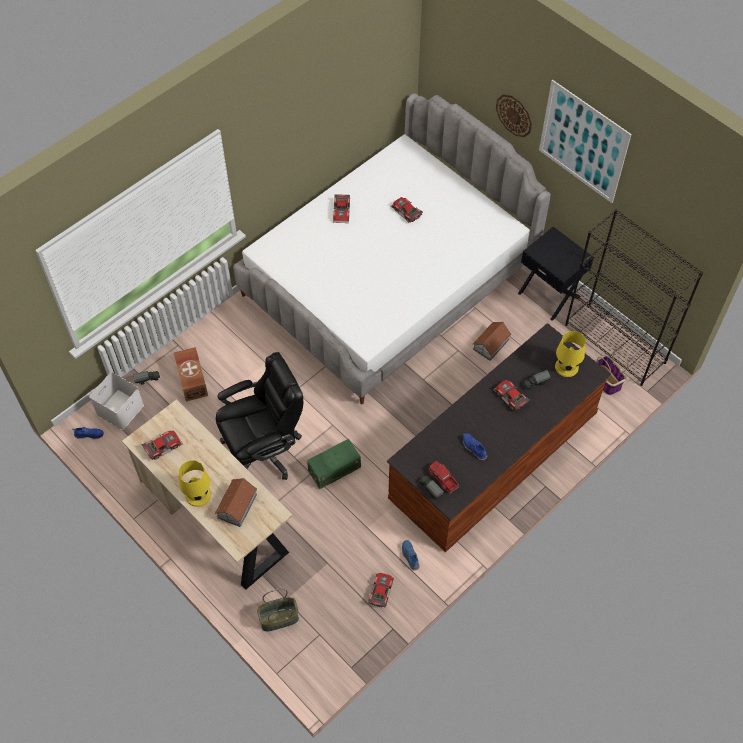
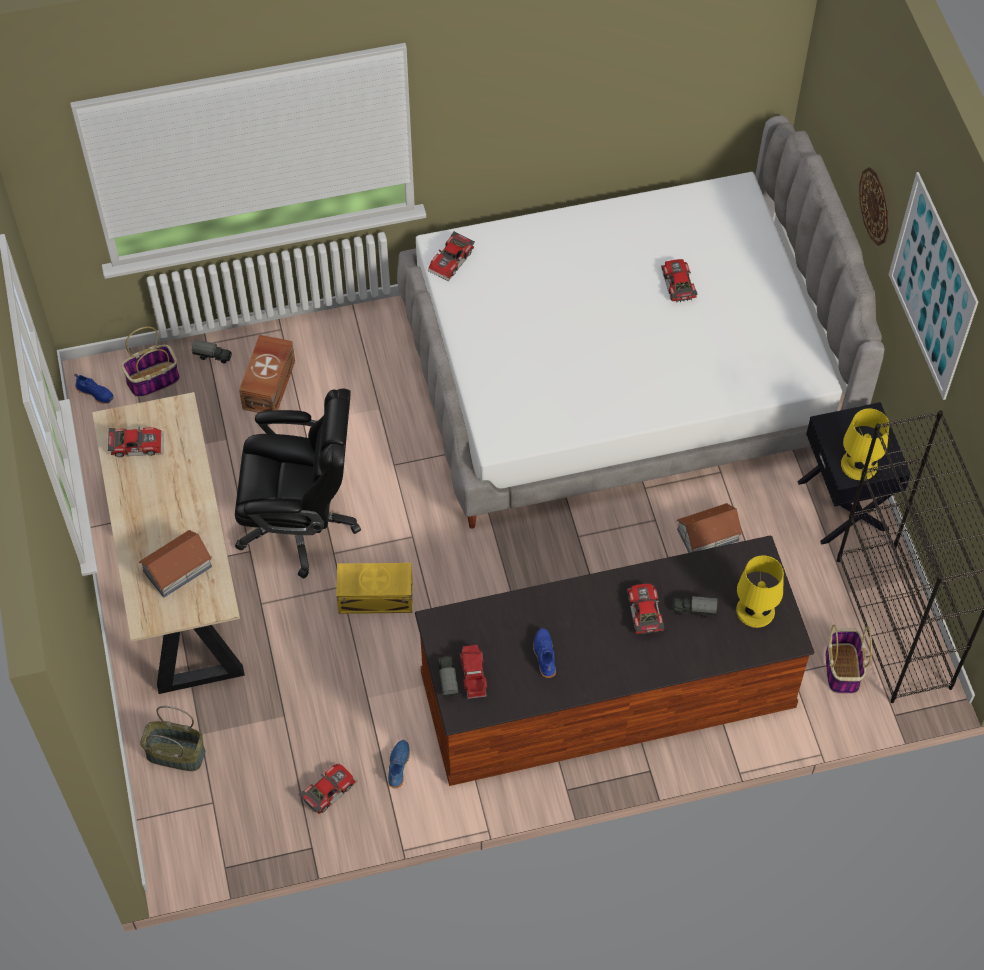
camera: 30 degrees right, 0 degrees up
white storage box [89,372,144,430] -> basket [121,327,180,397]
yellow table lamp [178,460,211,507] -> yellow table lamp moved to [841,409,889,480]
green storage box [307,439,361,489] -> yellow storage box [336,563,413,614]
toy car [333,194,350,223] -> toy car moved to [427,231,475,281]

